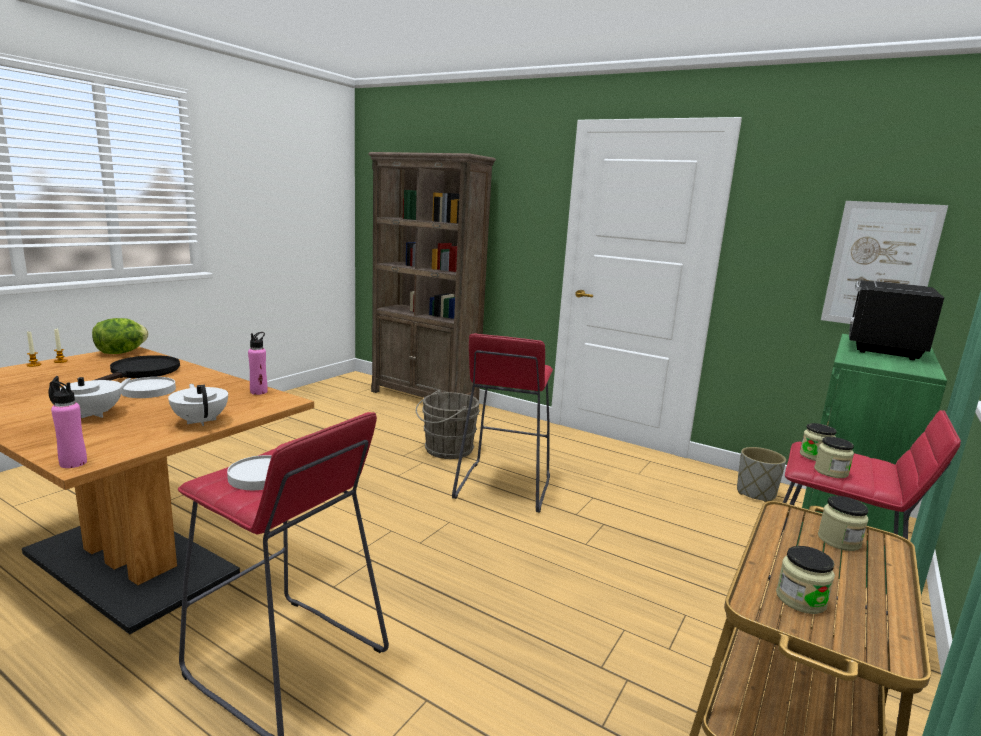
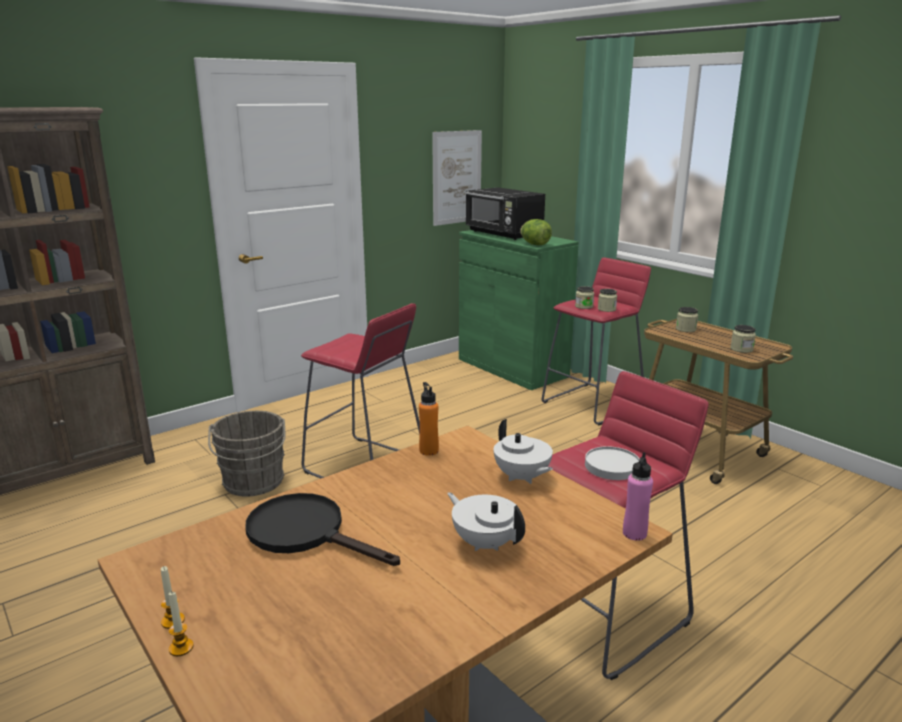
camera: 70 degrees left, 5 degrees up
lettuce [92,318,149,354] -> lettuce moved to [520,219,552,245]
white plate [121,377,176,398] -> none
white teapot [168,384,228,426] -> white teapot turned 105 degrees counterclockwise [494,419,553,484]
pink bottle [248,332,268,395] -> orange bottle [419,382,439,456]
grey planter [737,447,786,502] -> none

